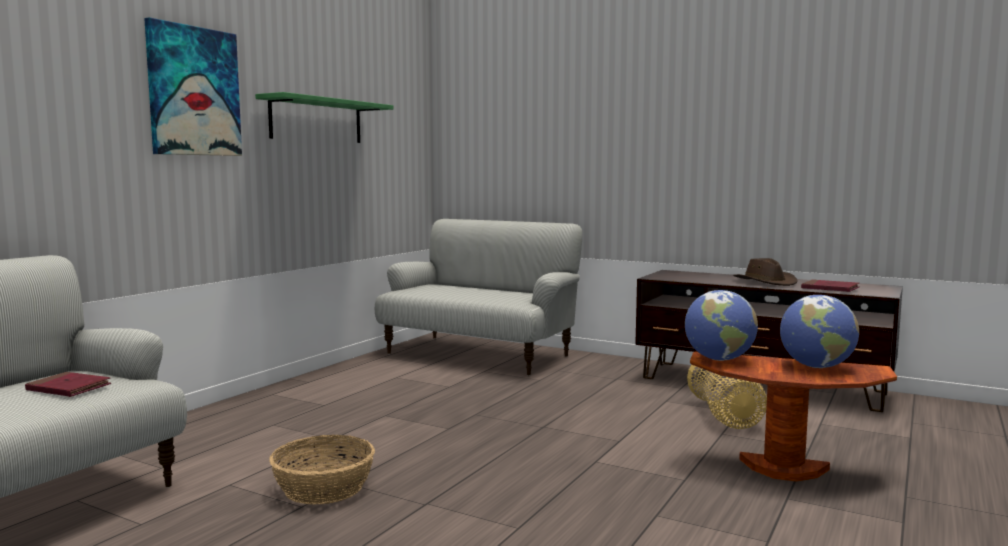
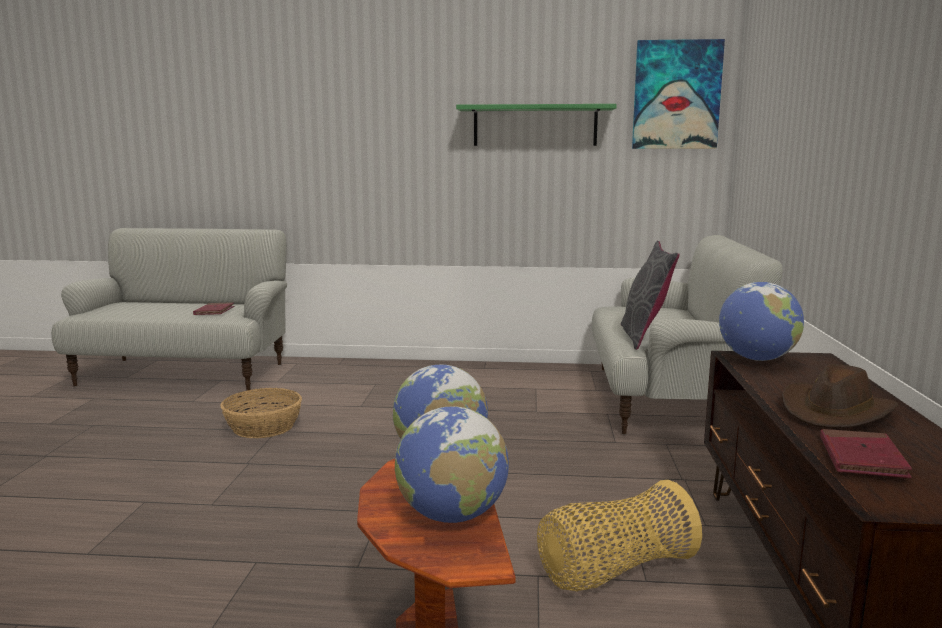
camera: 65 degrees right, 5 degrees up
picture [144,17,242,156] -> picture moved to [632,39,725,149]
none -> grey pillow [621,241,680,350]
none -> globe [719,282,804,361]

